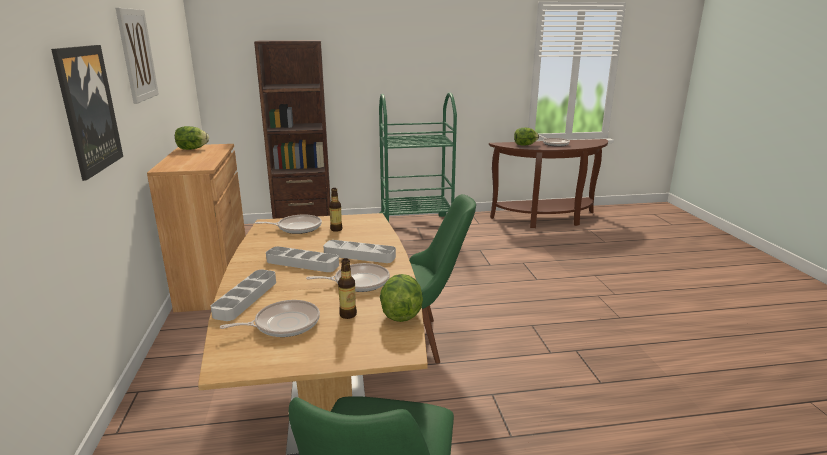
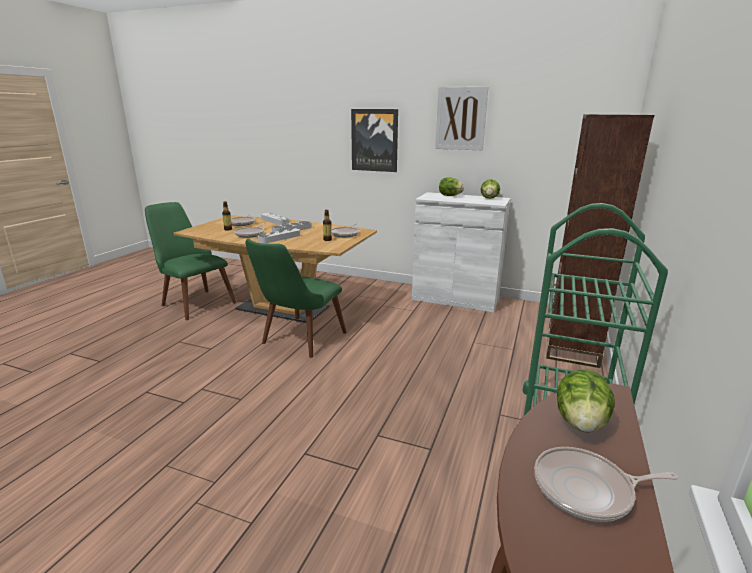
camera: 120 degrees right, 0 degrees up
brown cabinet [147,144,245,313] -> white cabinet [412,192,511,313]
lettuce [380,274,423,322] -> lettuce moved to [439,177,464,196]

